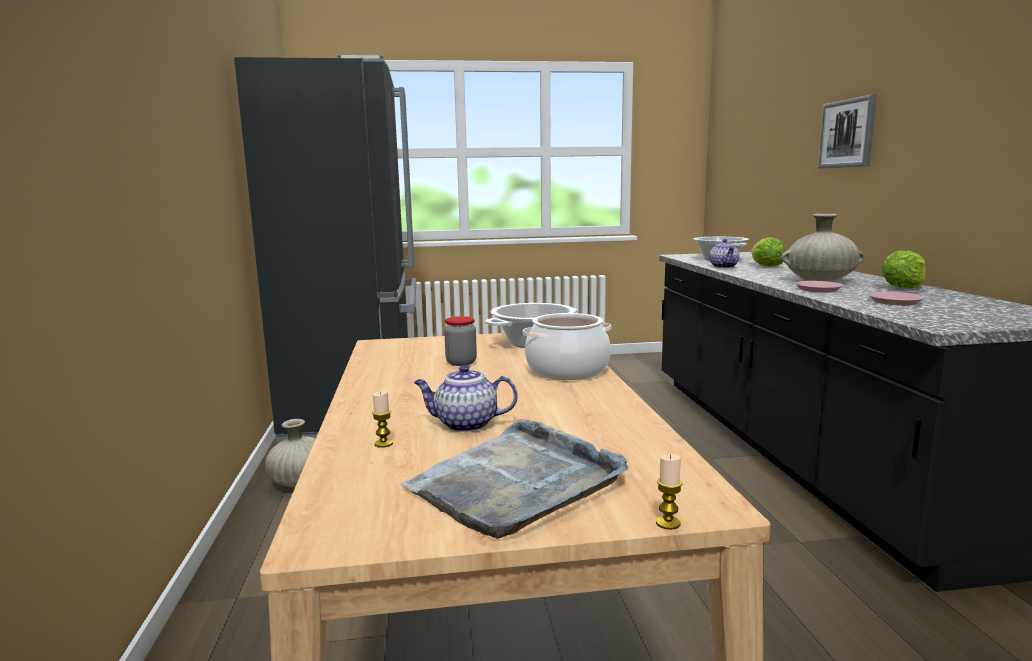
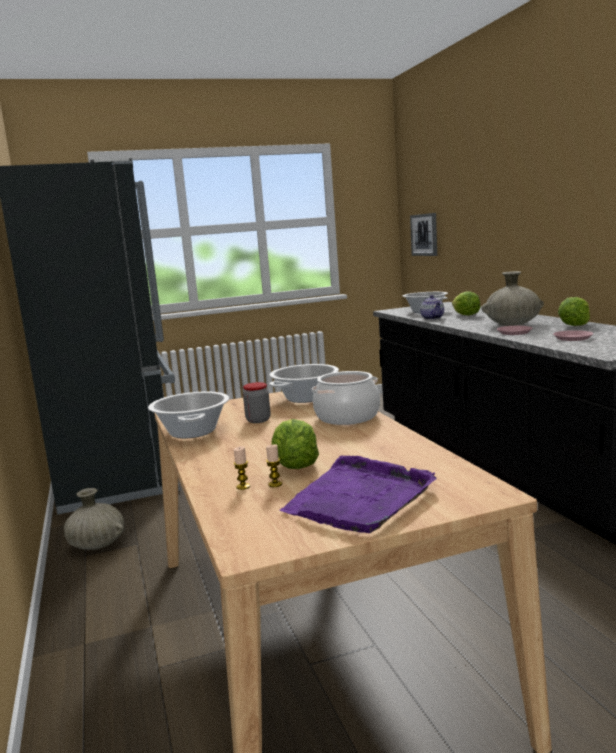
camera: 10 degrees left, 0 degrees up
grey tray [400,419,629,539] -> purple tray [279,456,437,533]
teapot [414,365,518,432] -> lettuce [271,419,319,469]
candle [656,454,682,530] -> candle moved to [266,444,282,487]
picture [818,94,877,169] -> picture moved to [410,213,437,256]
none -> cooking pot [148,392,229,438]

